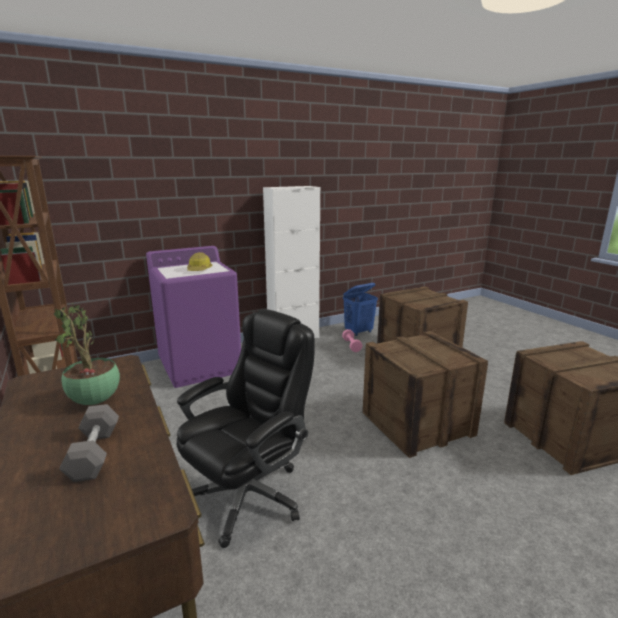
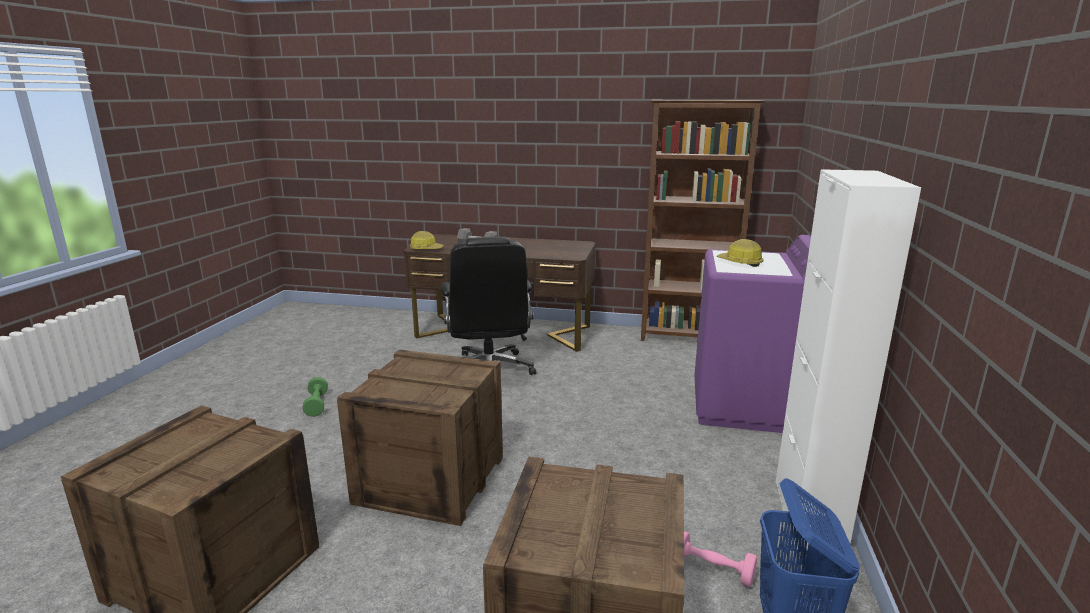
camera: 130 degrees right, 0 degrees up
potted plant [54,303,120,405] -> none
none -> green dumbbell [302,377,328,417]
none -> hard hat [409,231,444,250]

